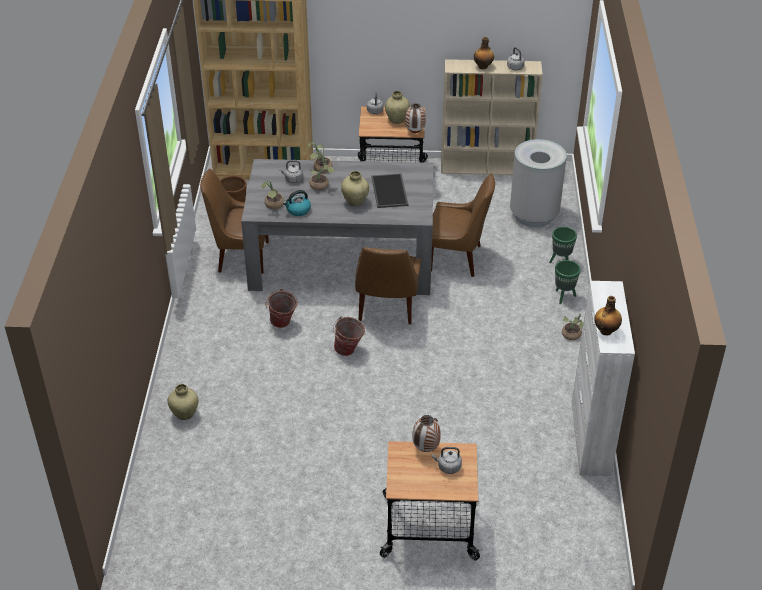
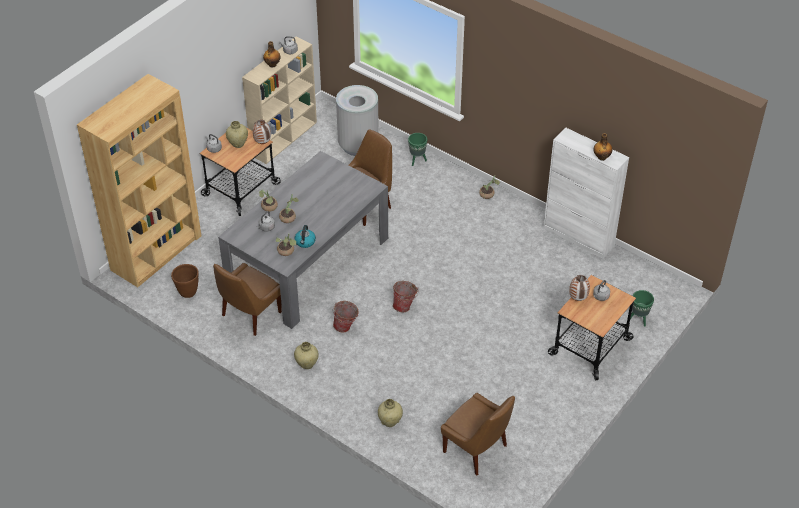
camera: 55 degrees left, 5 degrees up
beige vase [341,171,369,207] -> beige vase moved to [294,342,319,369]
brown chair [355,247,421,324] -> brown chair moved to [441,393,515,476]
tray [371,173,408,208] -> none
green planter [555,260,581,304] -> green planter moved to [630,290,654,327]

